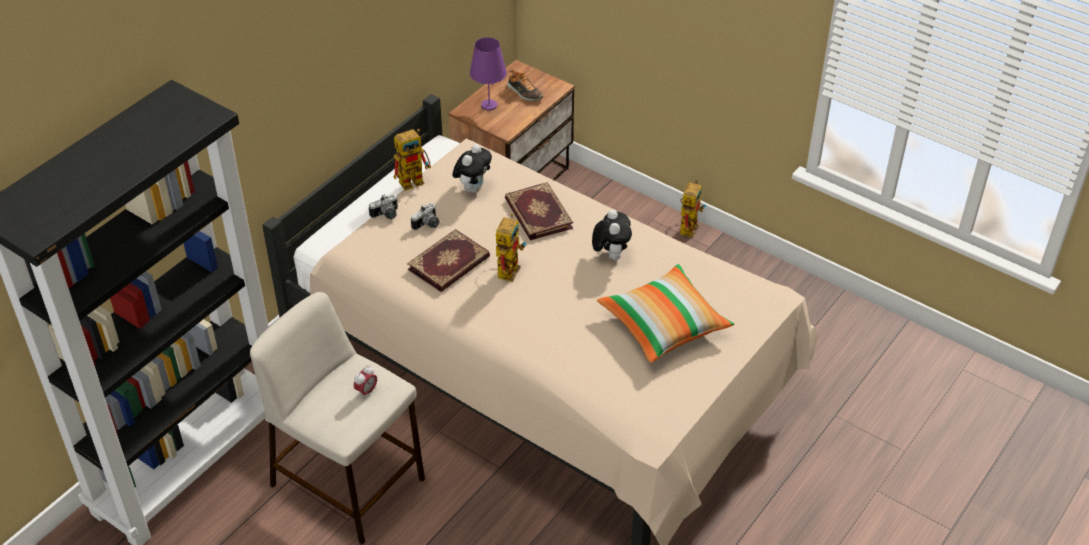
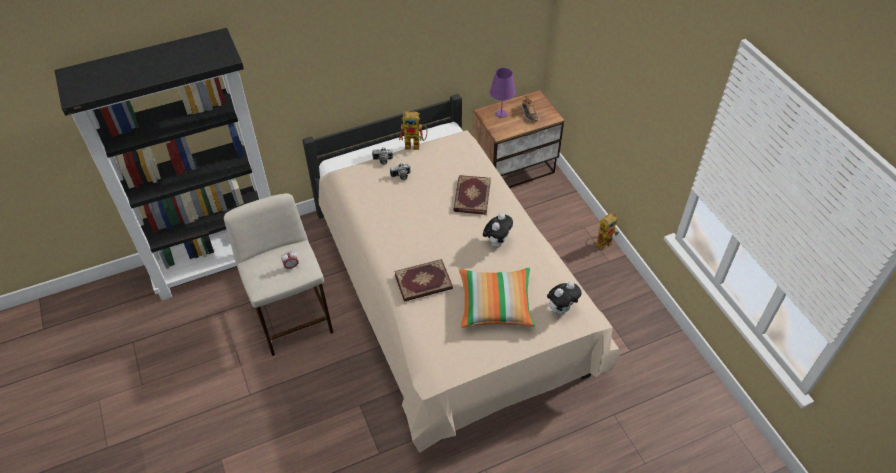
camera: 30 degrees right, 5 degrees up
book [407,229,490,292] -> book moved to [394,259,453,302]
plush toy [452,144,492,193] -> plush toy moved to [547,282,582,314]
toy robot [496,213,526,282] -> none

